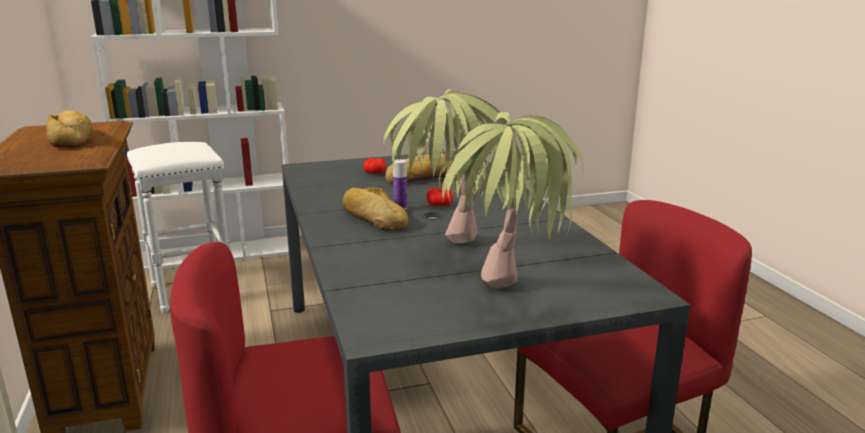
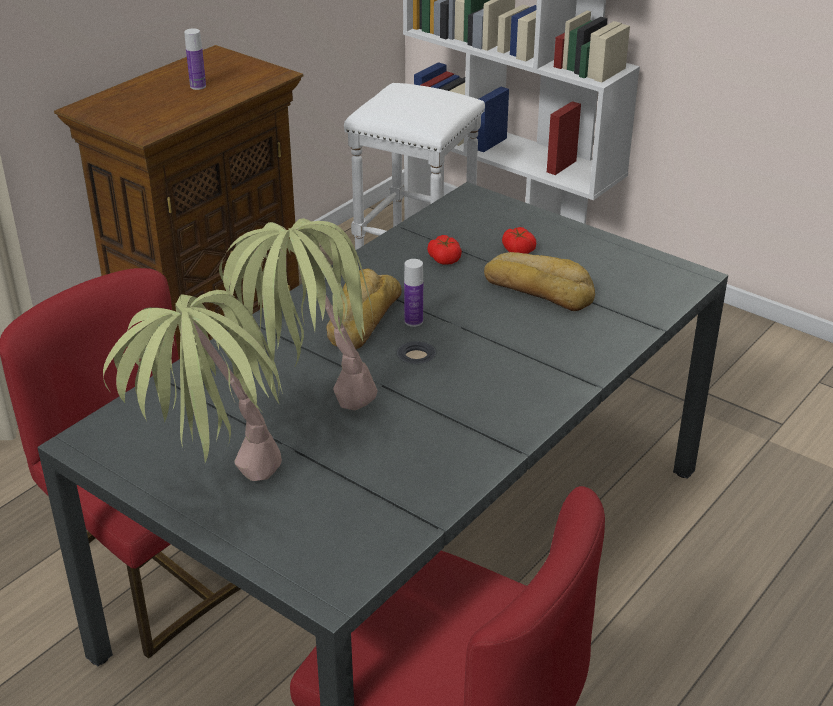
camera: 55 degrees right, 15 degrees up
bread [46,110,93,148] -> bottle [184,28,206,90]
tomato [426,187,453,206] -> tomato moved to [427,235,462,264]

